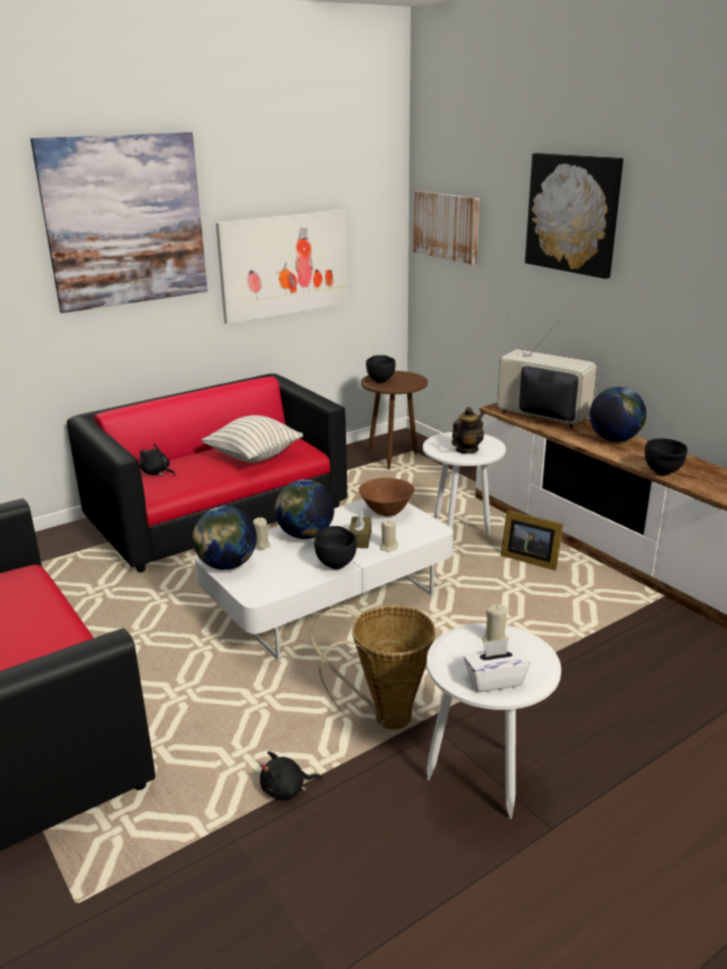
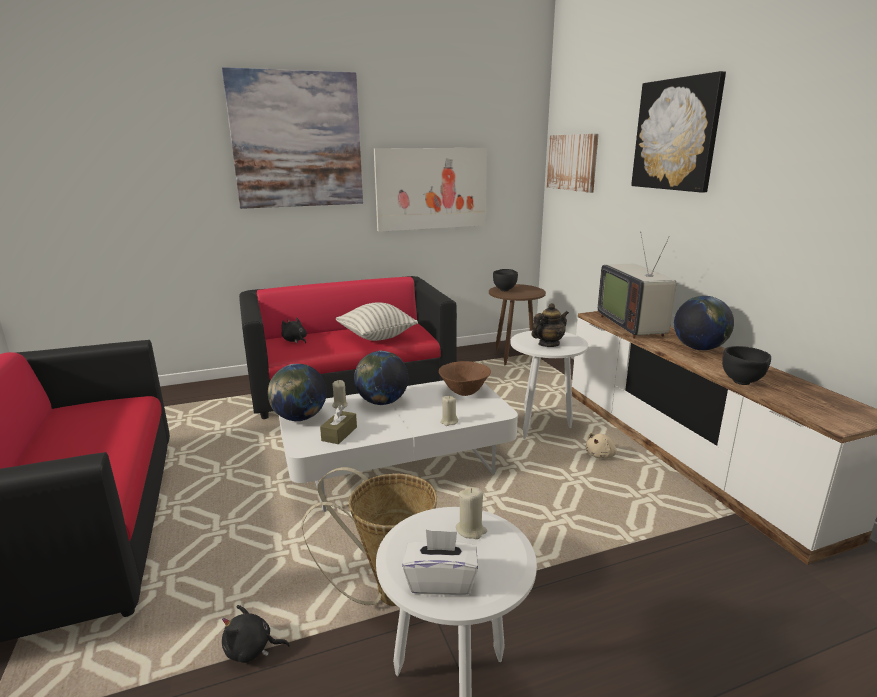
camera: 15 degrees right, 5 degrees down
black bowl [314,526,357,570] -> none
brown tissue box [349,511,371,548] -> brown tissue box moved to [320,405,357,444]
television [497,309,597,428] -> television turned 150 degrees counterclockwise [598,232,676,338]
picture frame [501,510,563,570] -> beige plush toy [585,432,617,459]

